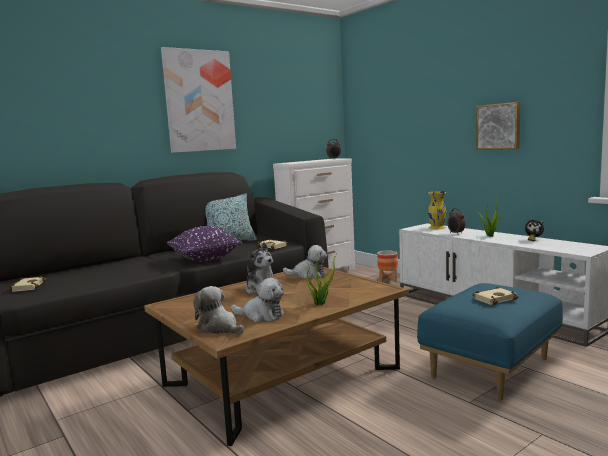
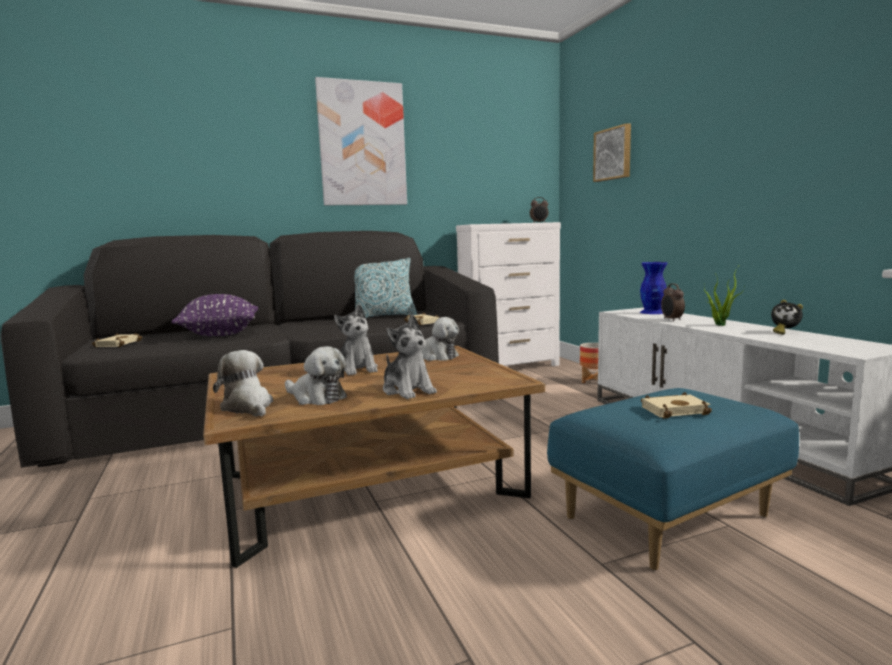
camera: 15 degrees right, 0 degrees up
purple pillow [167,226,242,261] -> purple pillow moved to [171,294,258,336]
potted plant [306,252,338,305] -> plush toy [383,314,437,399]
yellow vase [428,191,446,229] -> blue vase [640,262,667,314]
picture [476,102,520,150] -> picture moved to [593,123,631,182]

